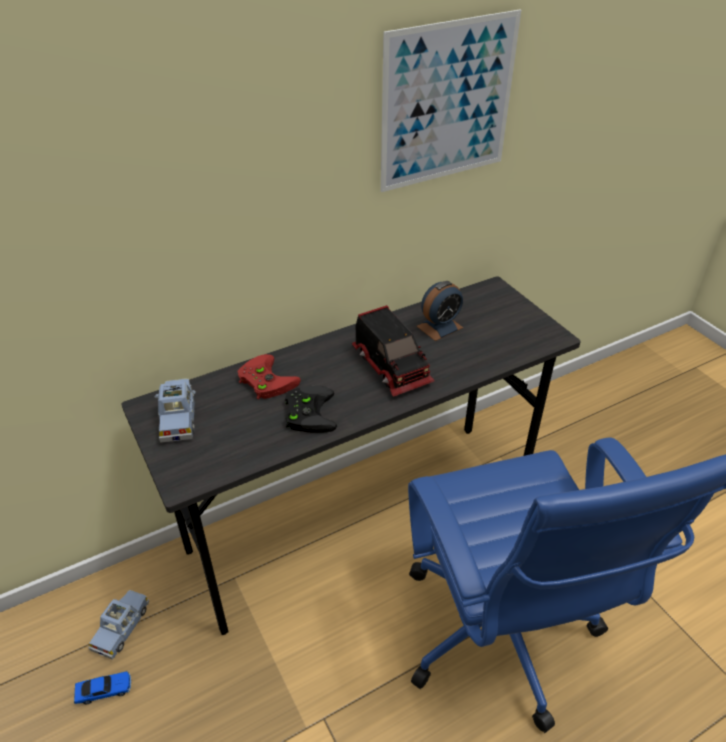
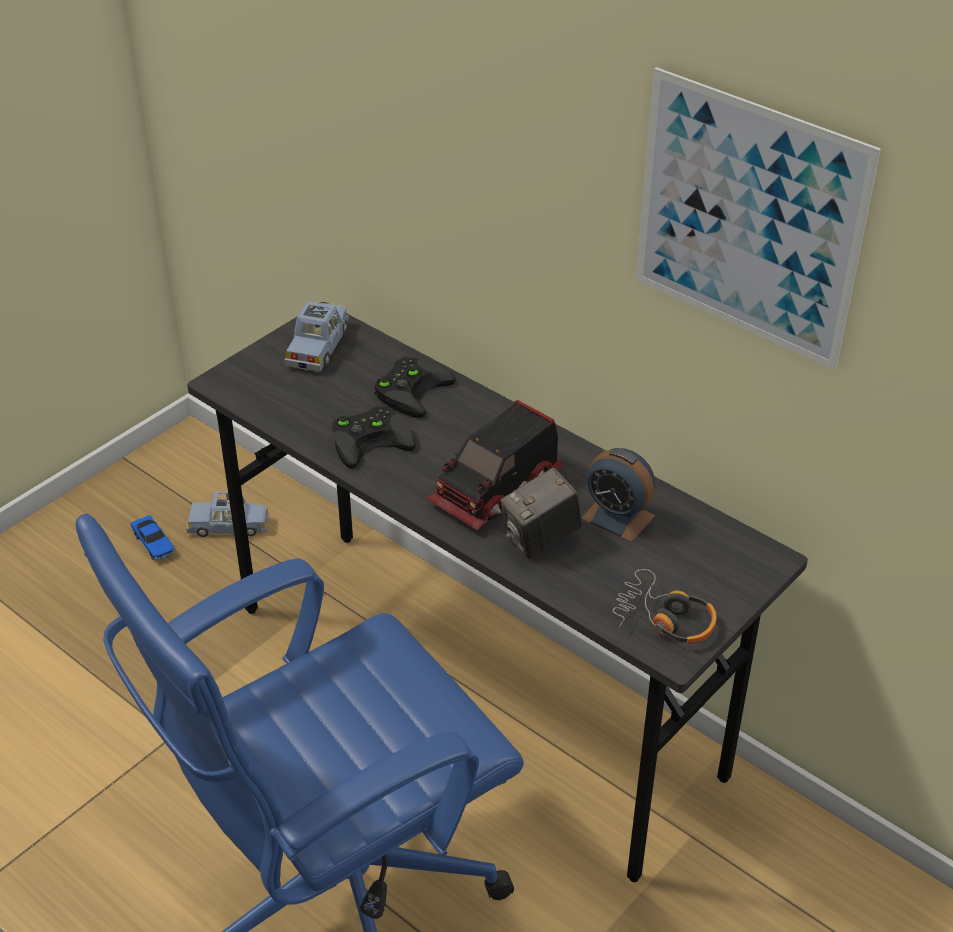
camera: 70 degrees right, 0 degrees up
blue toy car [154,379,196,443] -> blue toy car turned 45 degrees counterclockwise [284,301,348,372]
red game controller [238,354,301,400] -> black game controller [374,357,456,418]
none -> camera [500,467,582,559]
none -> headphones [613,569,717,644]

